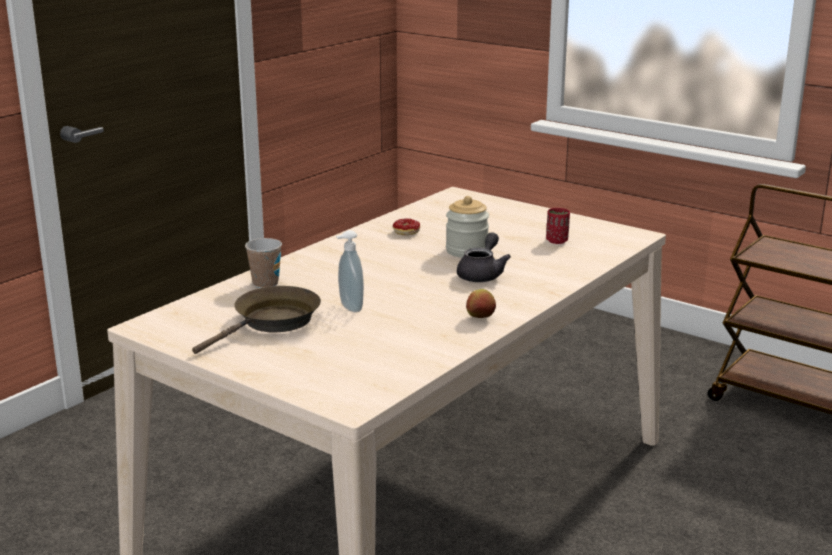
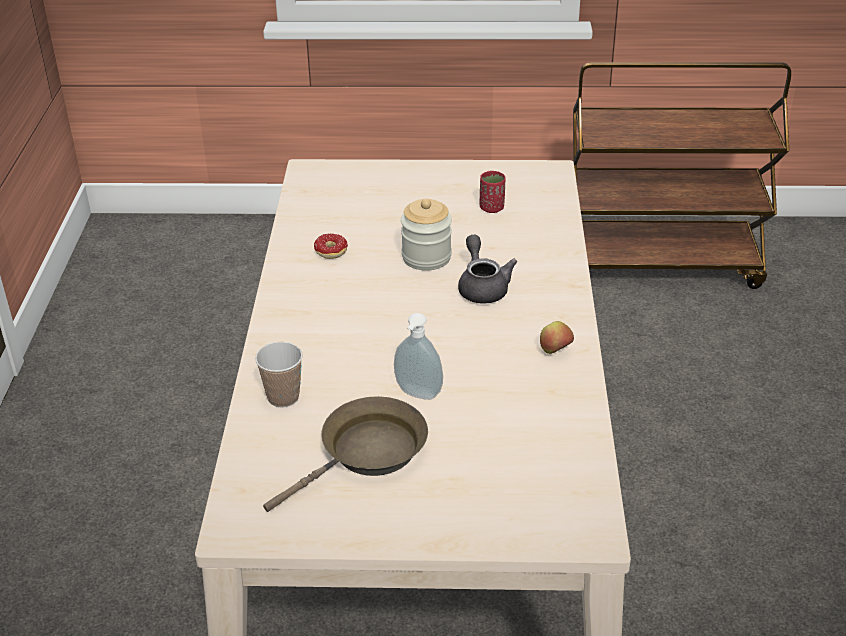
camera: 35 degrees left, 15 degrees up
brown frying pan [192,286,321,354] -> brown frying pan turned 45 degrees clockwise [263,396,428,512]

